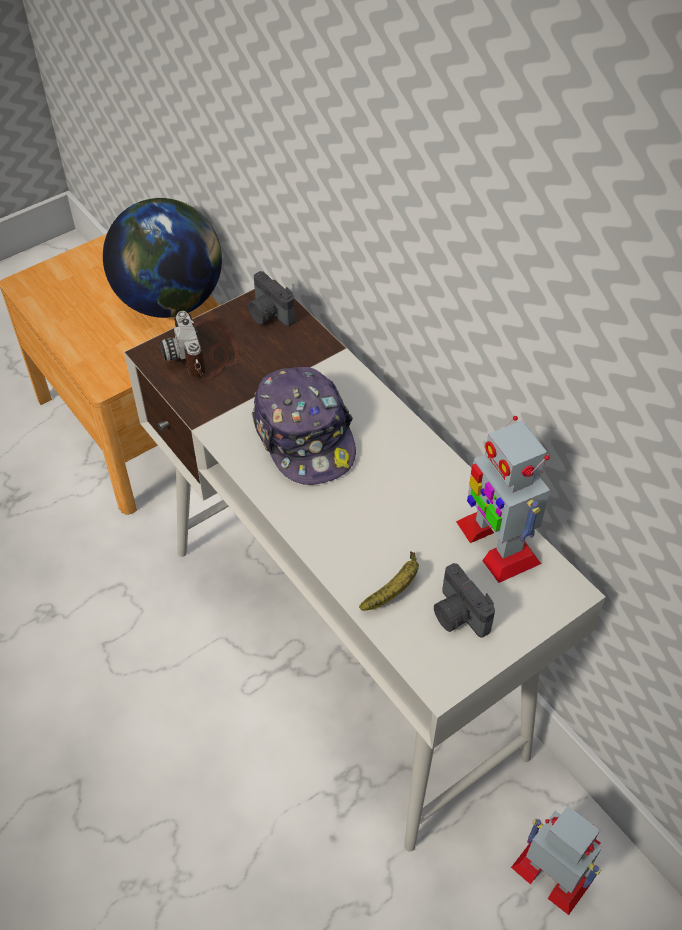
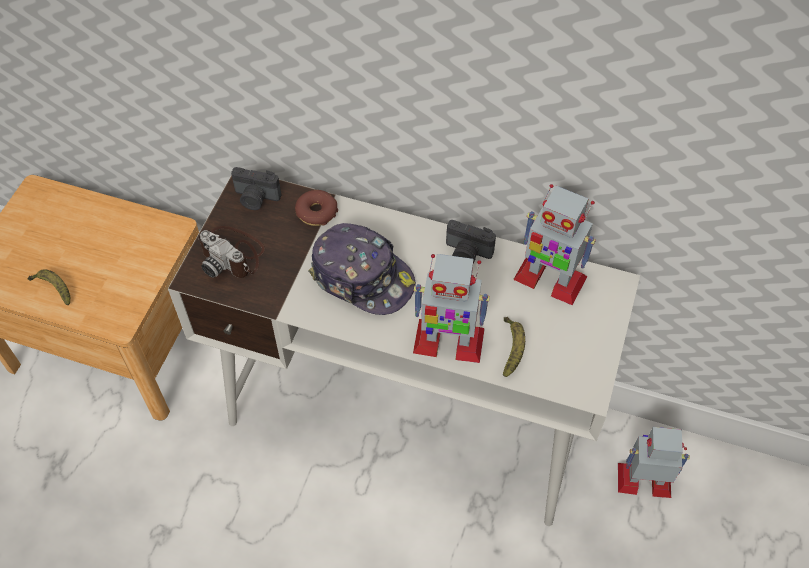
camera: 35 degrees left, 5 degrees up
globe [103,198,222,318] -> none
camera [434,563,495,638] -> camera moved to [446,220,496,263]
none -> banana [28,269,70,306]
none -> donut [295,190,338,226]
none -> toy robot [413,254,490,363]

